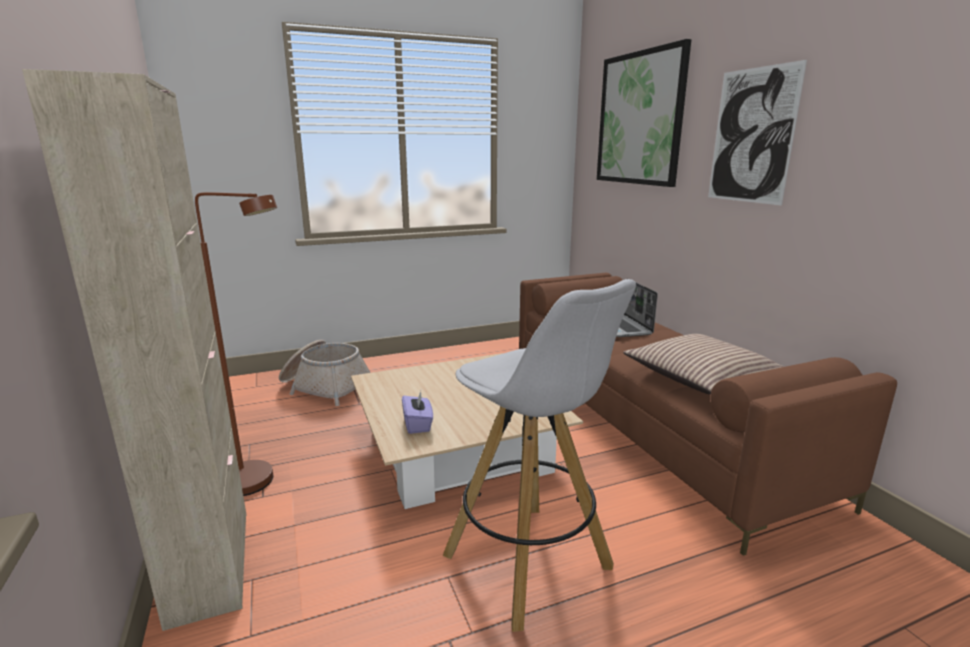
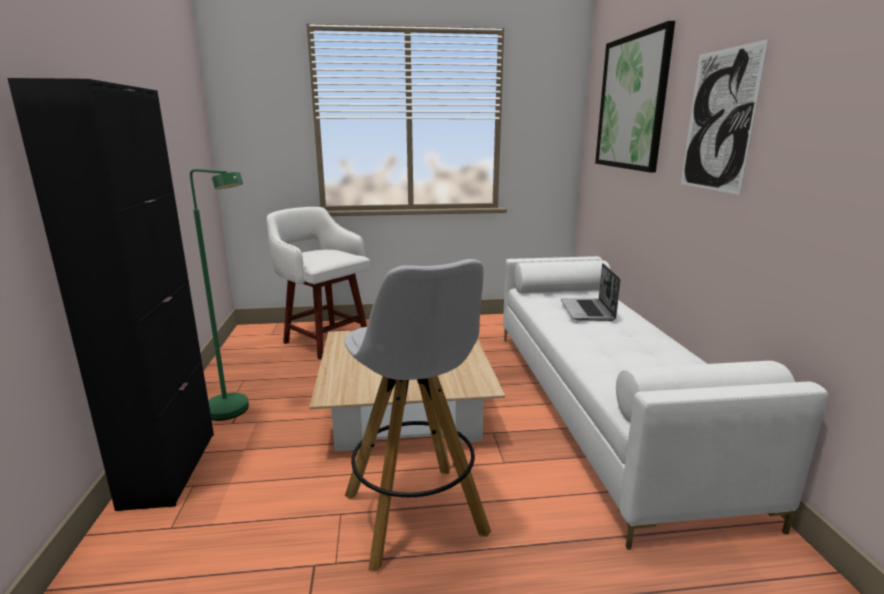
camera: 15 degrees right, 0 degrees up
beige cabinet [22,69,246,631] -> black cabinet [7,78,214,511]
brown floor lamp [195,192,277,496] -> green floor lamp [190,169,249,421]
basket [279,340,371,406] -> white stool [267,207,370,360]
purple tissue box [402,391,433,434] -> none
brown sofa [519,273,897,556] -> white sofa [503,256,828,550]
pillow [623,334,785,395] -> none

